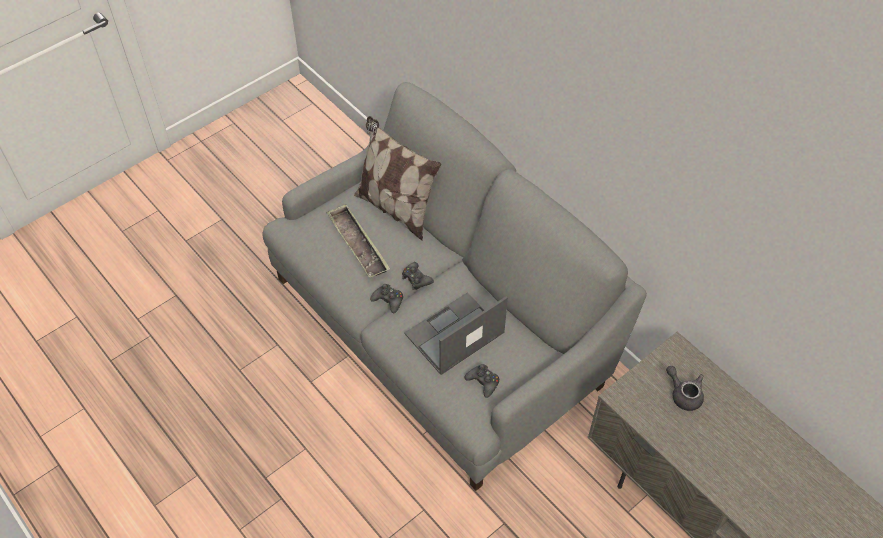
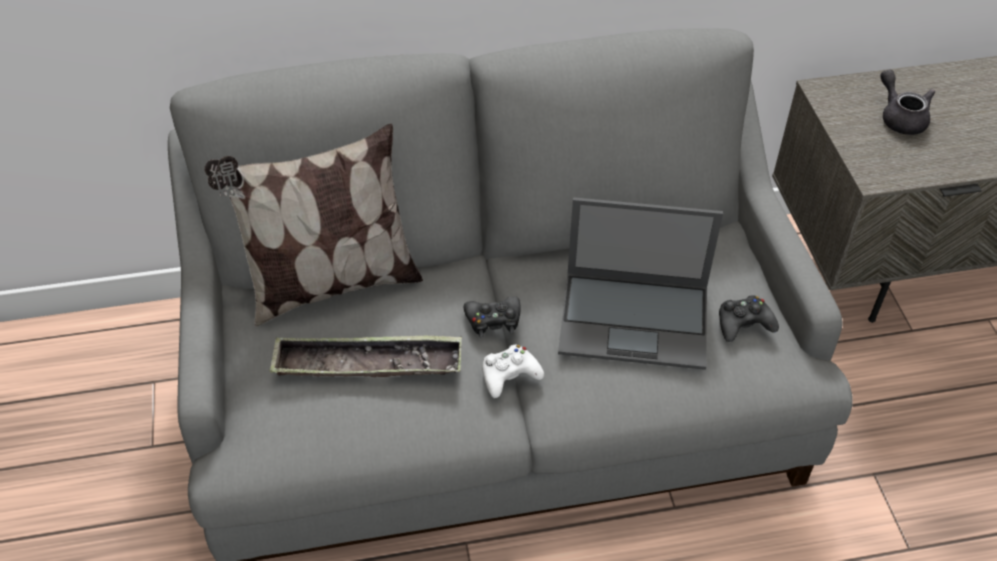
camera: 60 degrees left, 5 degrees down
black game controller [370,284,403,314] -> white game controller [482,345,544,398]
laptop [404,292,508,375] -> laptop turned 75 degrees counterclockwise [558,197,723,370]
grey teapot [666,366,704,411] -> grey teapot turned 75 degrees clockwise [881,69,935,135]

